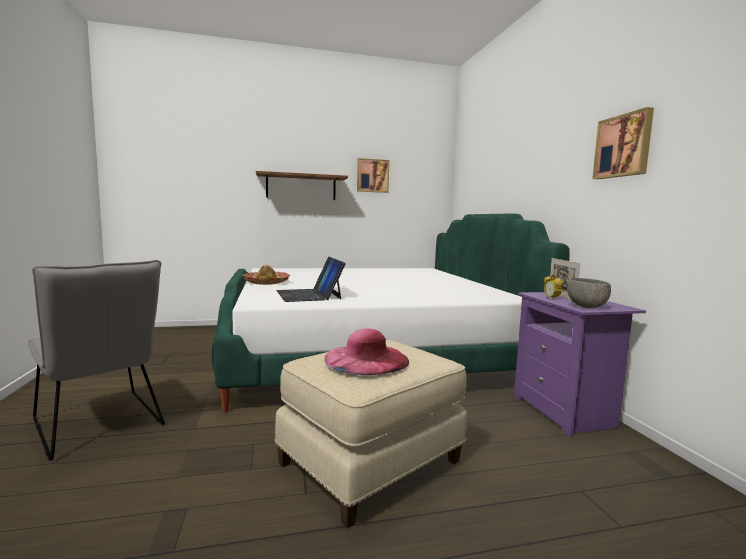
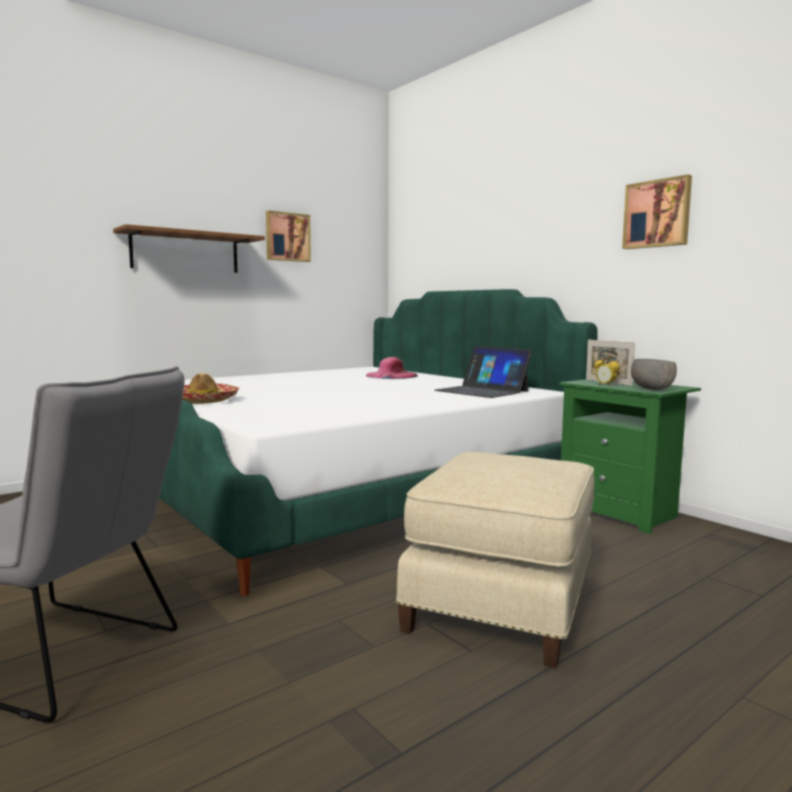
camera: 25 degrees left, 0 degrees up
laptop [276,257,346,302] -> laptop moved to [435,346,532,398]
pink hat [325,329,409,375] -> pink hat moved to [366,357,418,379]
purple nightstand [514,292,646,438] -> green nightstand [559,379,701,534]

